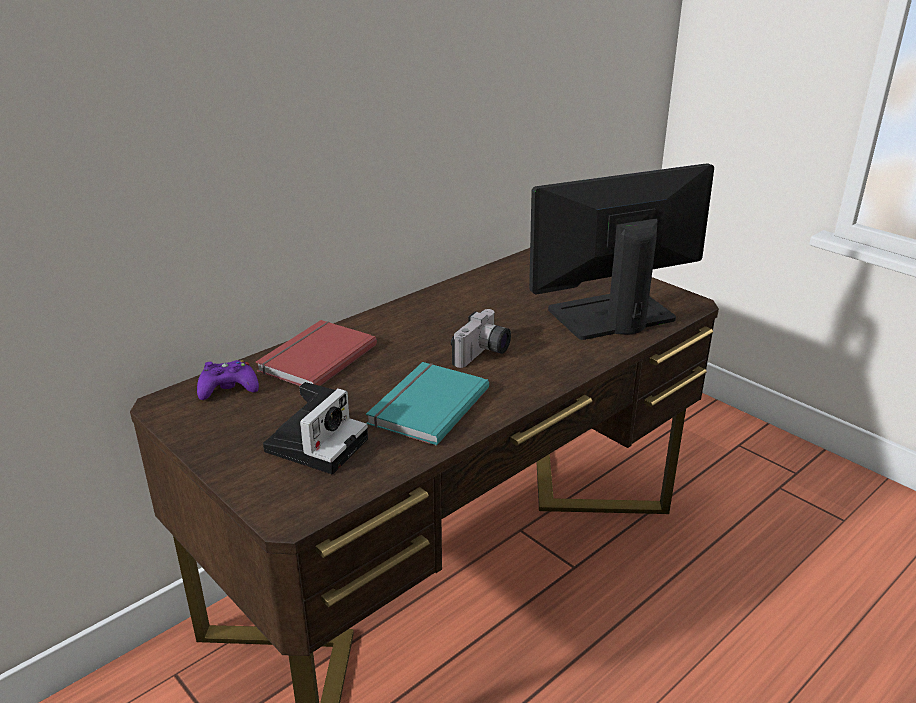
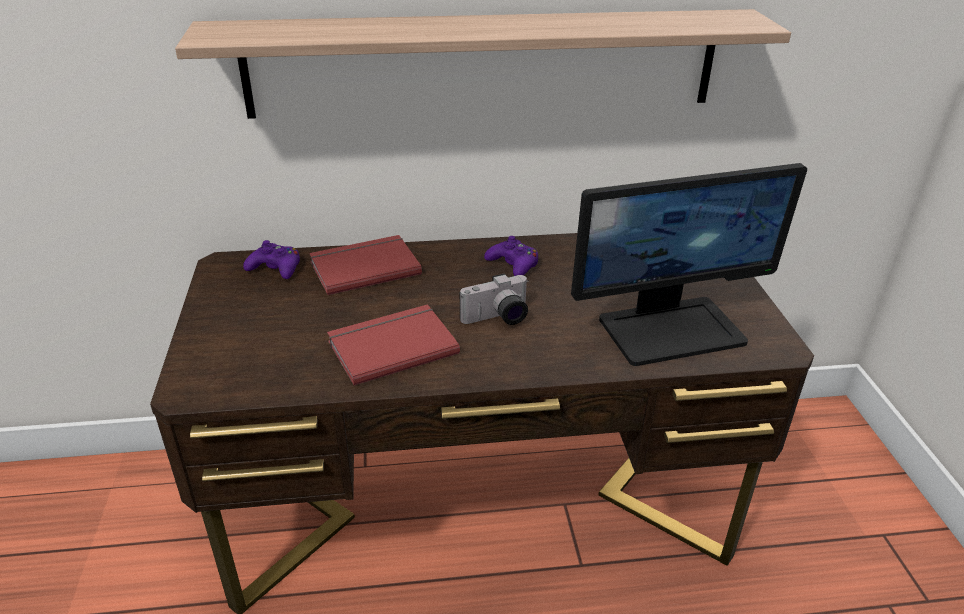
camera: 35 degrees right, 5 degrees up
camera [263,382,368,474] -> none
turquoise book [366,362,489,446] -> red book [327,304,460,386]
monitor [529,163,714,340] -> monitor turned 150 degrees clockwise [571,163,807,366]
none -> shelf [175,9,791,119]
none -> purple game controller [484,236,538,276]

